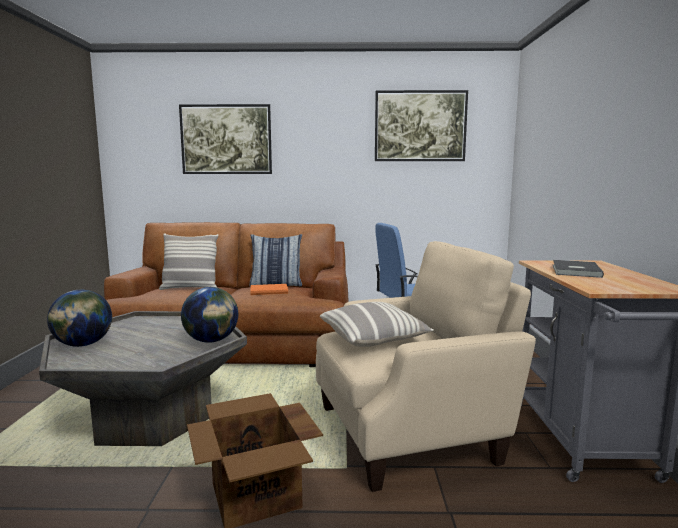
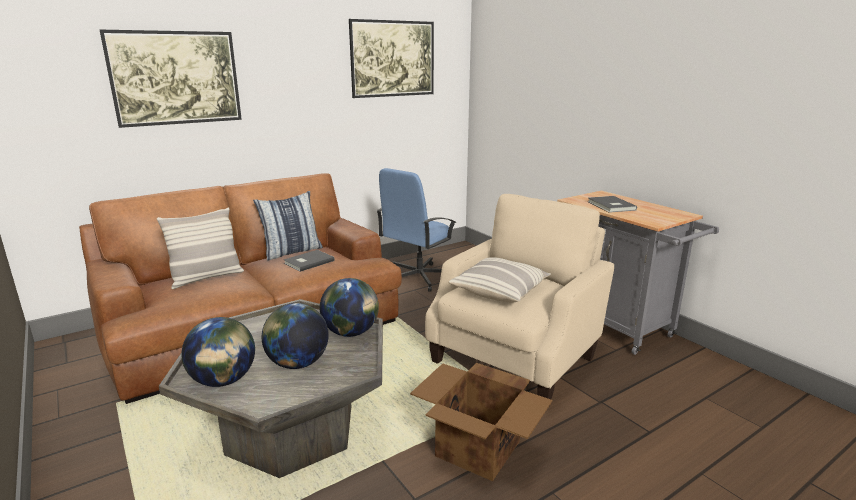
camera: 35 degrees left, 10 degrees up
orange book [250,284,288,295] -> grey book [284,250,335,272]
none -> globe [262,303,329,369]

